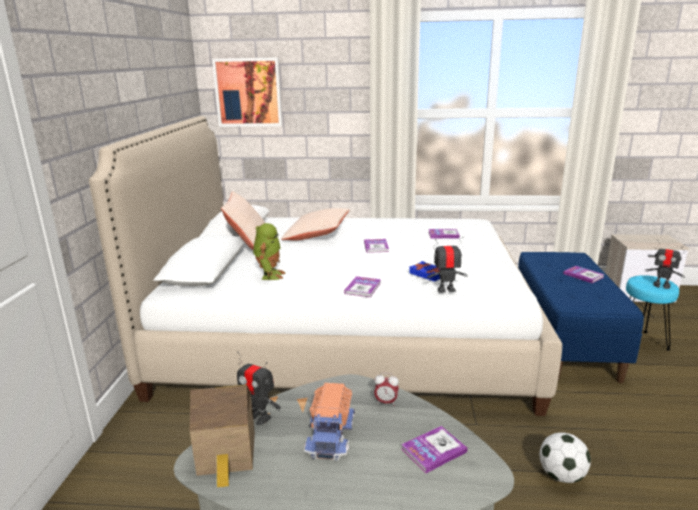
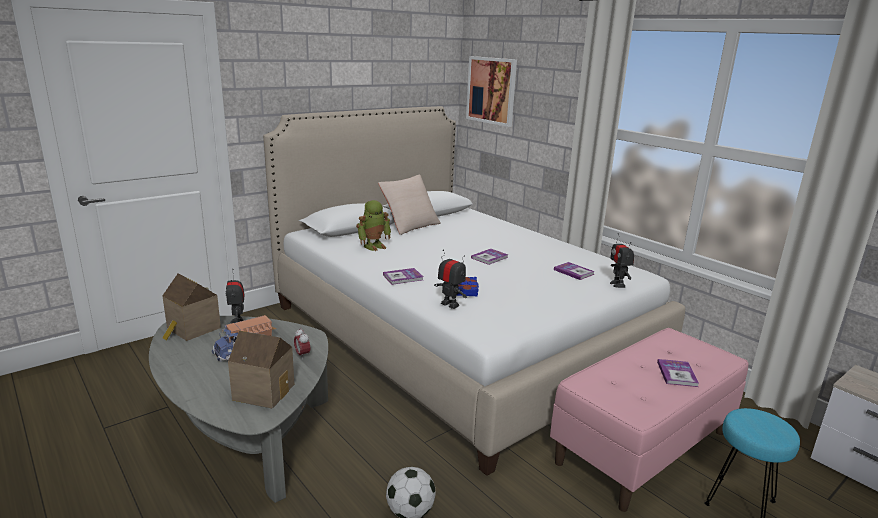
camera: 45 degrees right, 0 degrees up
beige pillow [281,208,350,241] -> none
book [401,426,468,473] -> toy house [228,331,294,409]
blue bench [518,252,644,383] -> pink bench [550,328,748,512]
toy robot [645,240,685,289] -> toy robot moved to [610,233,634,288]

